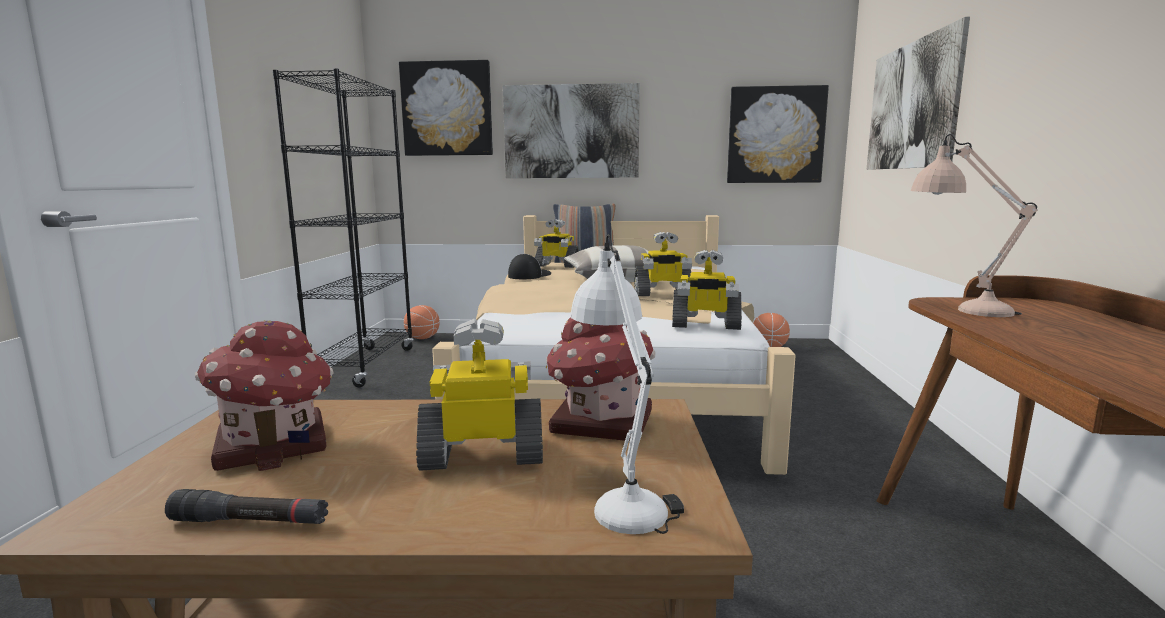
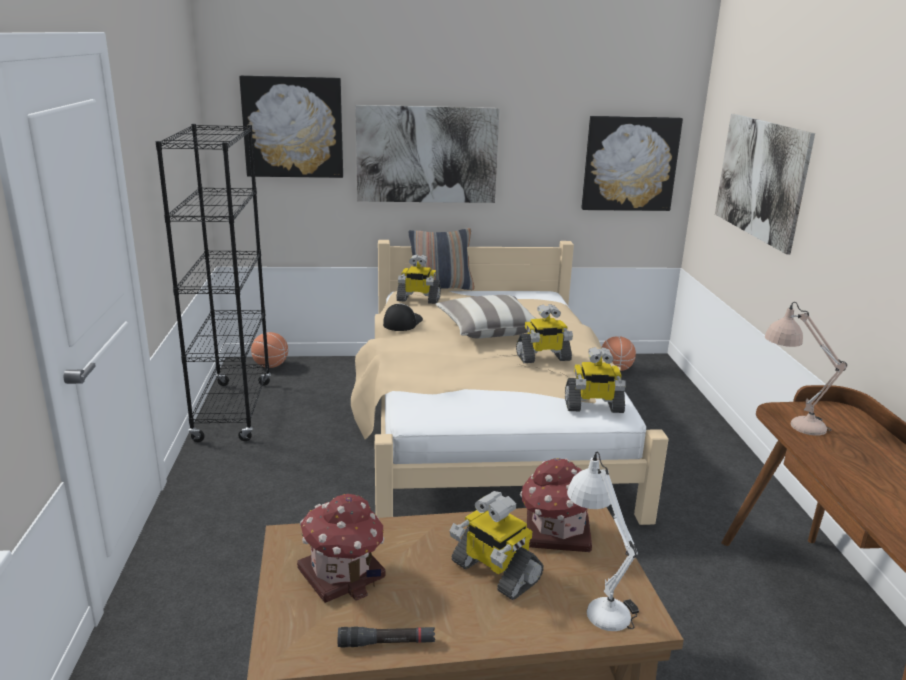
camera: 10 degrees left, 10 degrees up
toy robot [416,319,543,471] -> toy robot turned 120 degrees counterclockwise [449,491,544,600]

